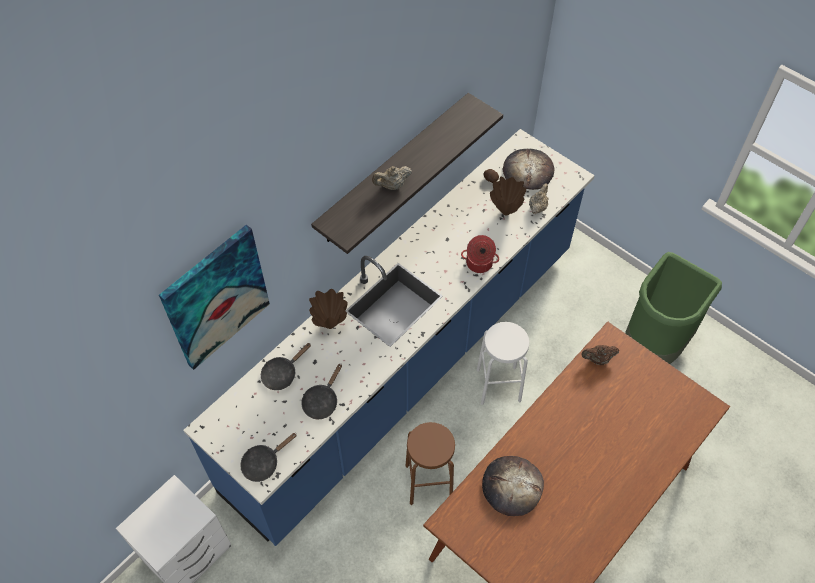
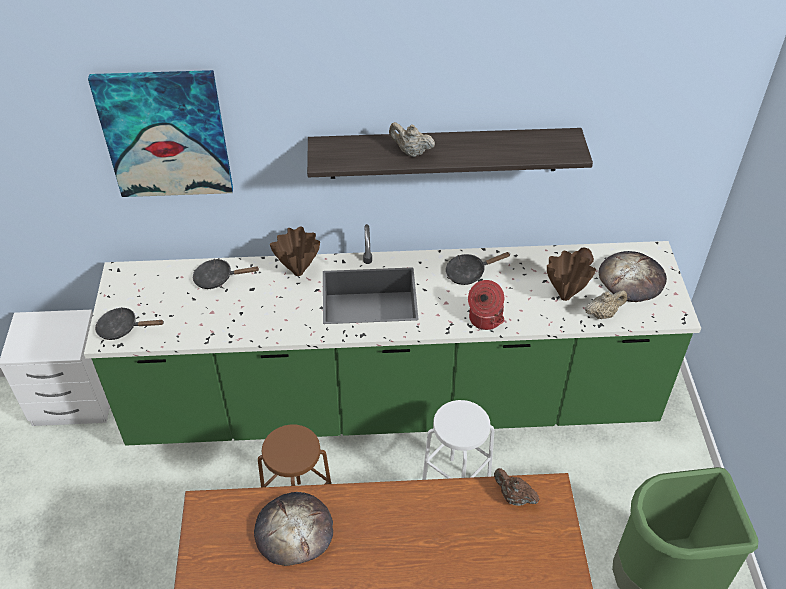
camera: 45 degrees right, 10 degrees down
blue counter [183,129,595,546] -> green counter [84,224,701,446]
black frying pan [301,364,342,419] -> black frying pan moved to [446,252,510,285]

